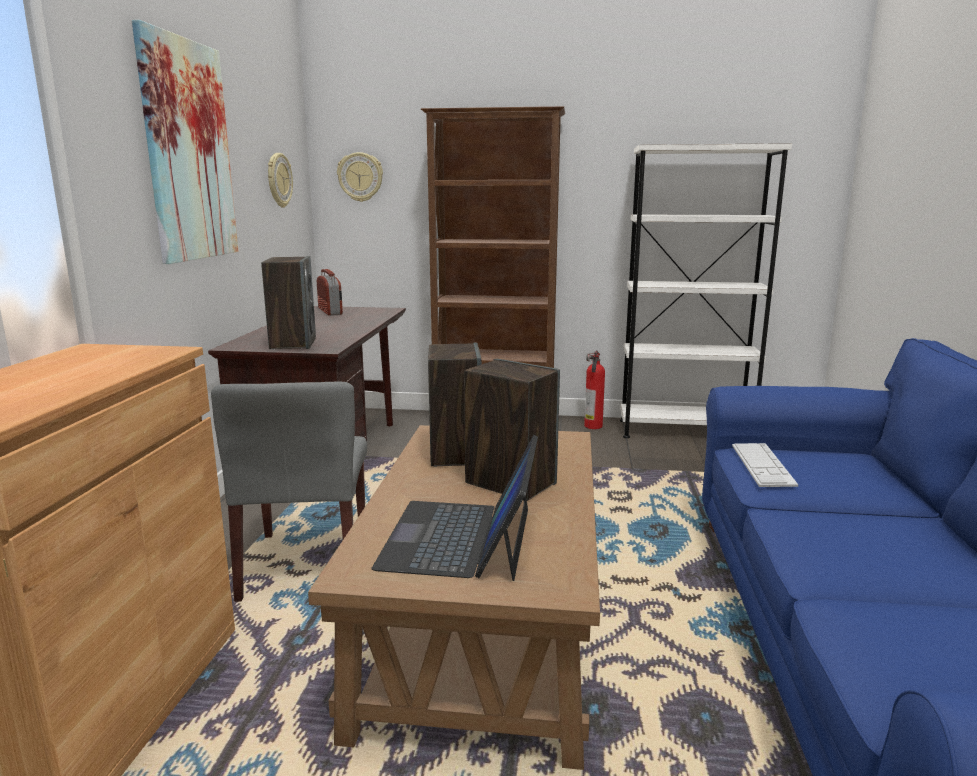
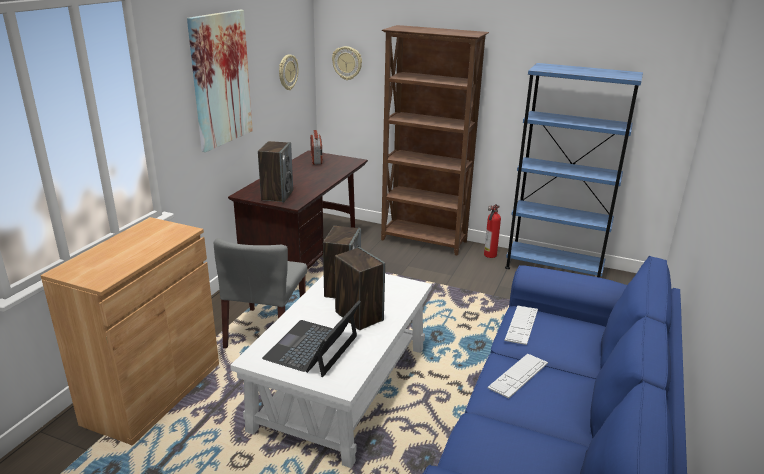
camera: 15 degrees right, 10 degrees up
brown coffee table [308,425,600,770] -> white coffee table [230,274,432,468]
white bookcase [620,143,792,438] -> blue bookcase [505,63,643,278]
none -> keyboard [488,354,548,399]

